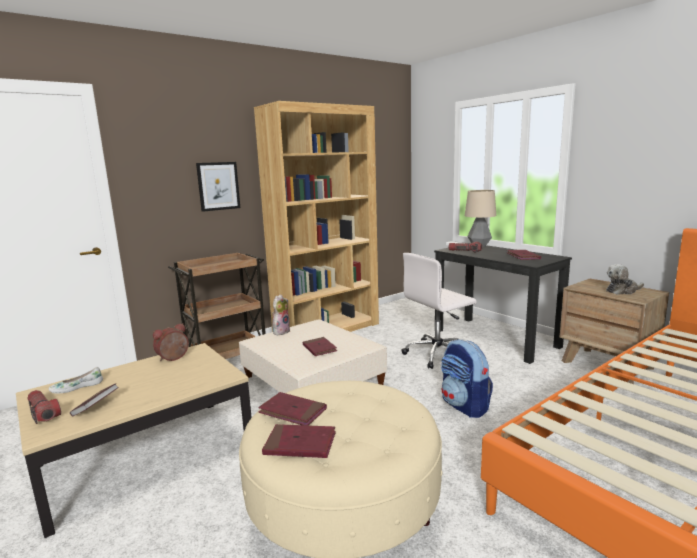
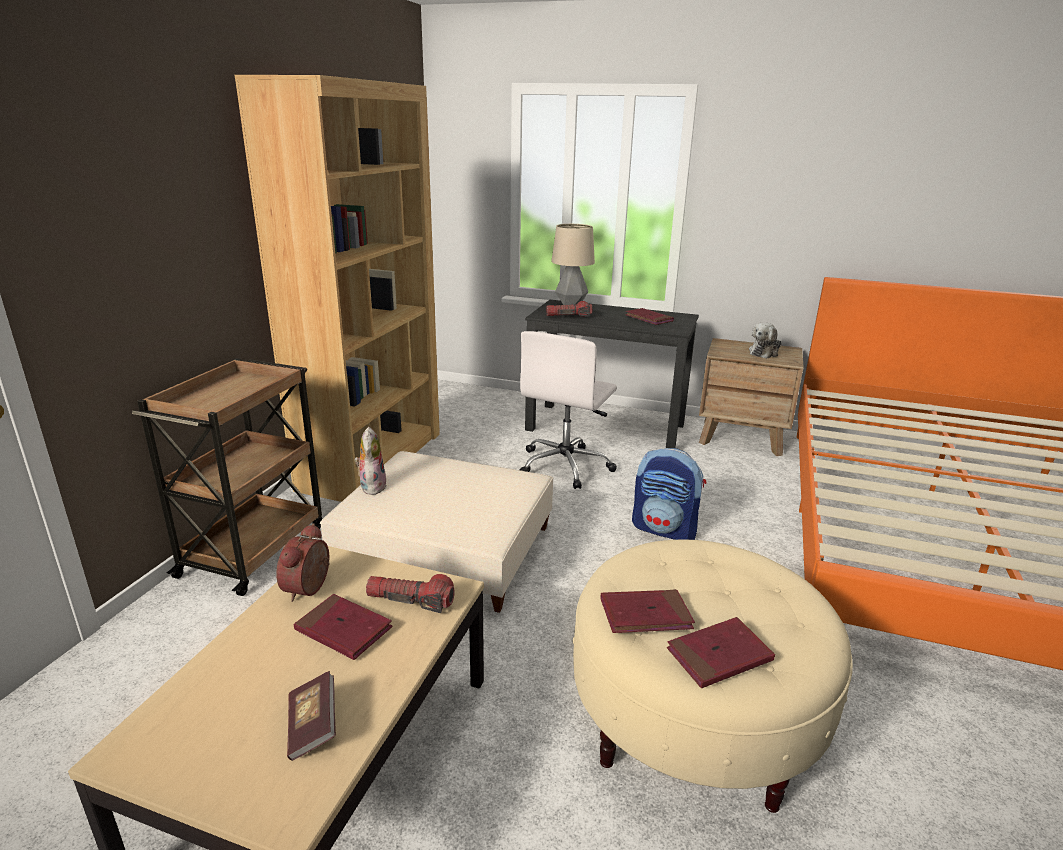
camera: 35 degrees left, 10 degrees up
flashlight [27,390,61,424] -> flashlight moved to [366,574,455,613]
white shoe [49,367,103,393] -> none
picture [196,162,240,212] -> none
red book [303,337,337,356] -> red book moved to [294,594,393,660]

